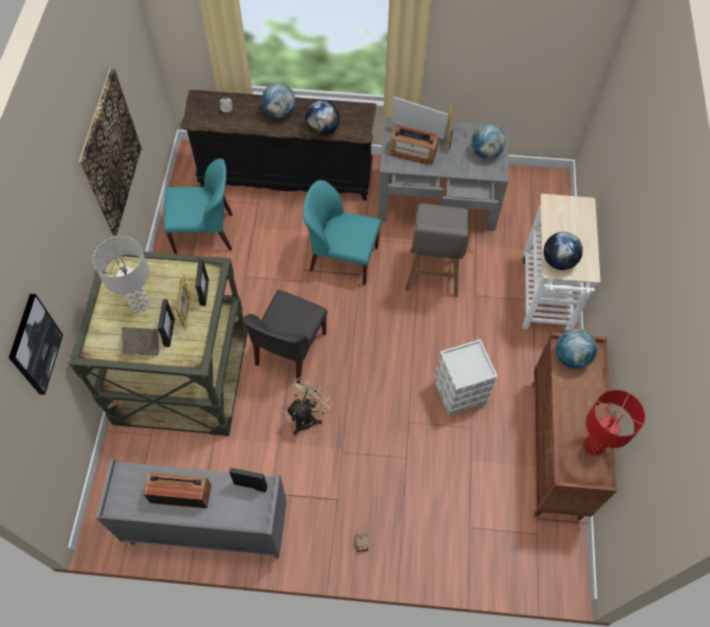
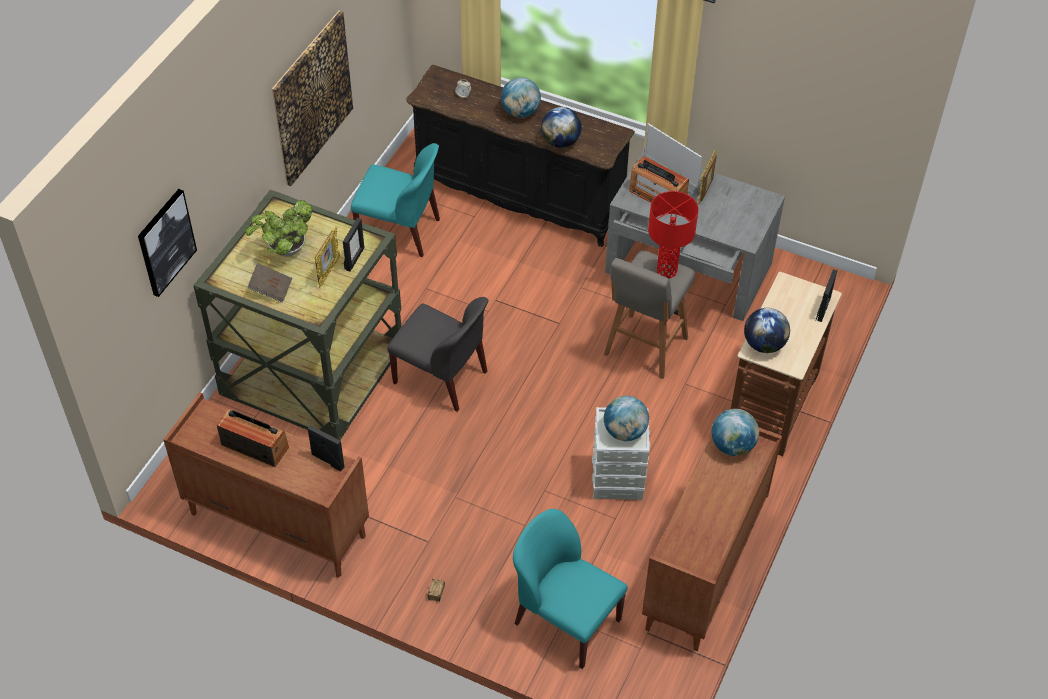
camera: 20 degrees right, 10 degrees down
white table lamp [93,236,149,312] -> potted plant [245,200,313,256]
grey cabinet [96,459,287,559] -> brown cabinet [163,392,369,578]
picture frame [158,299,175,347] -> picture frame moved to [816,269,838,322]
grey chair [242,290,327,384] -> grey chair turned 105 degrees counterclockwise [387,297,488,412]
beige fan [286,377,333,435] -> none
turquoise chair [303,180,381,285] -> turquoise chair moved to [513,509,628,669]
globe [471,124,506,159] -> globe moved to [604,396,649,441]
white cart [523,194,601,331] -> brown cart [731,272,842,456]
red table lamp [584,390,645,455] -> red table lamp moved to [648,191,698,278]

